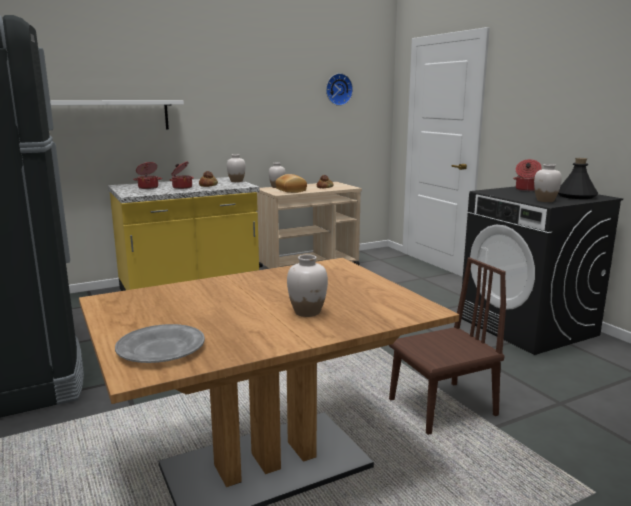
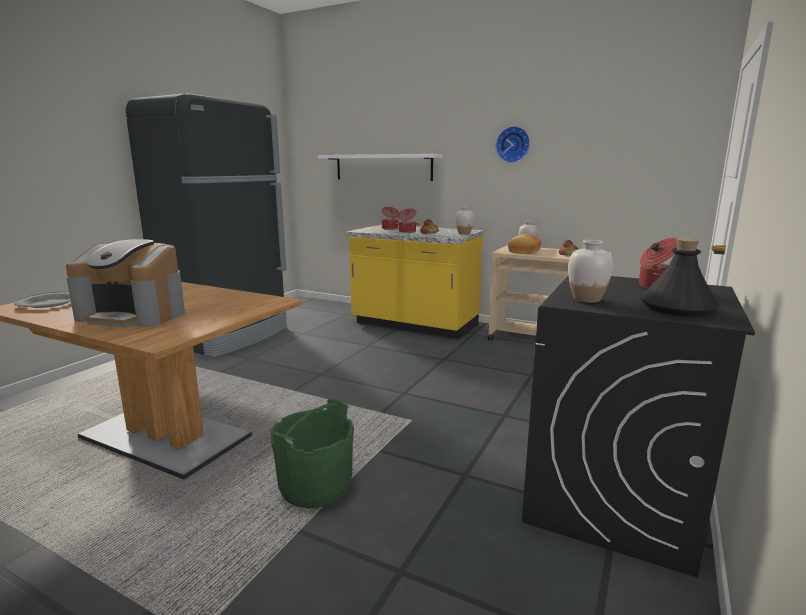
camera: 55 degrees right, 0 degrees up
white vase [287,254,328,317] -> coffee machine [66,239,185,327]
wall clock [326,73,353,106] -> wall clock moved to [496,126,530,163]
brown chair [389,257,506,435] -> green bucket [270,399,354,508]

